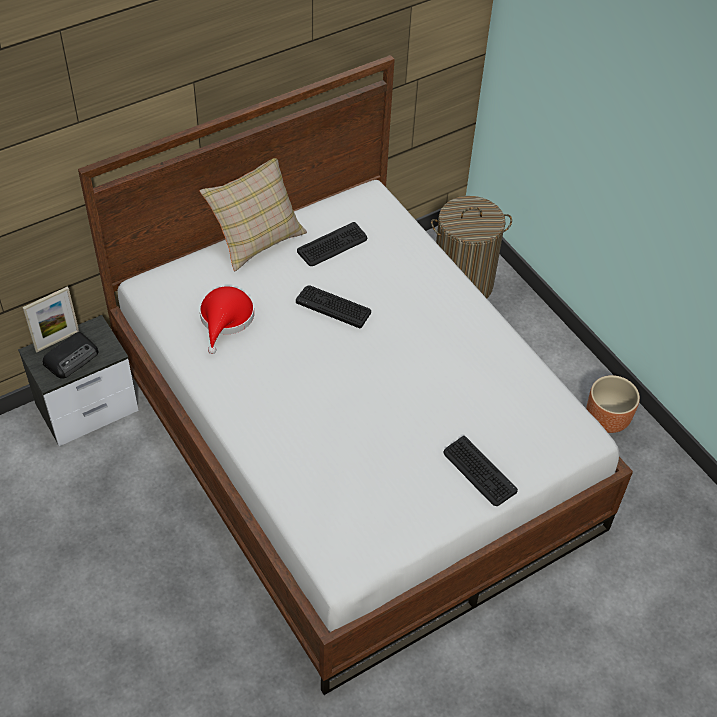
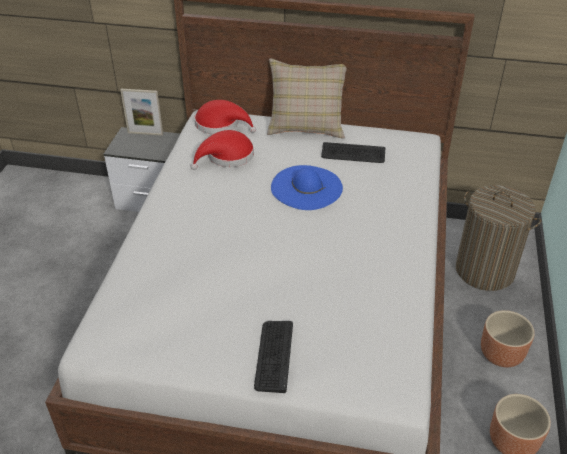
camera: 45 degrees right, 10 degrees down
radio [42,332,98,379] -> none
keyboard [296,285,371,328] -> blue hat [271,165,343,210]
none -> red hat [195,100,256,134]
none -> brown planter [481,310,535,367]

